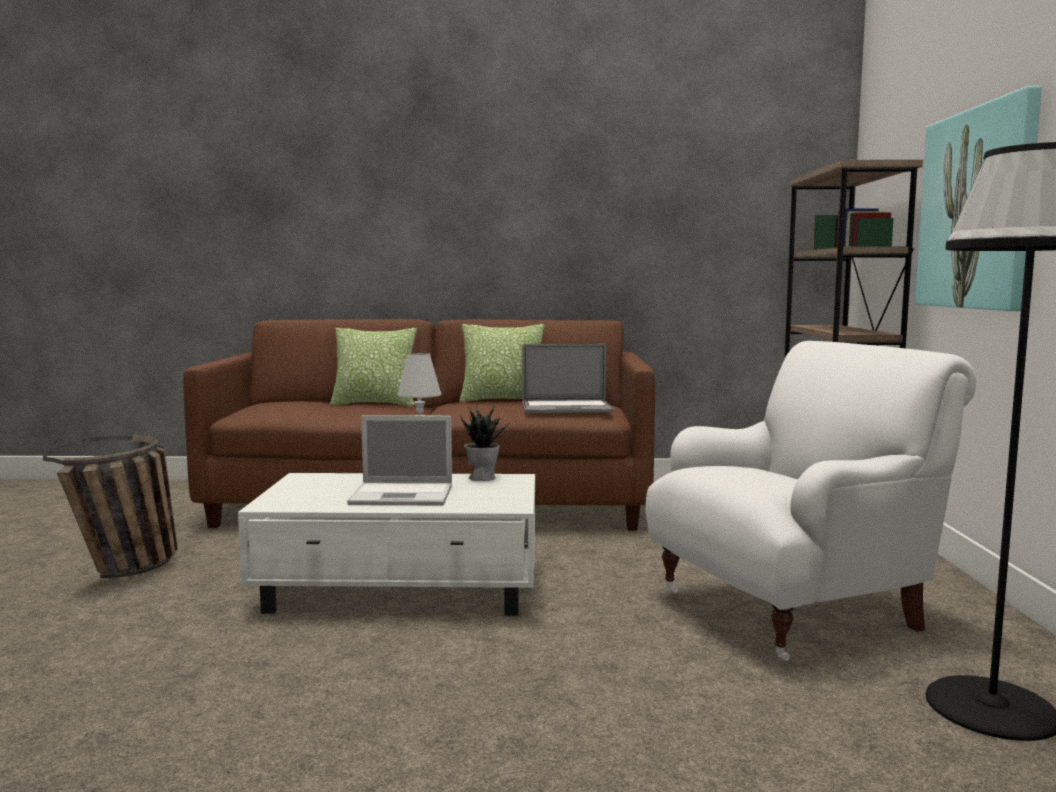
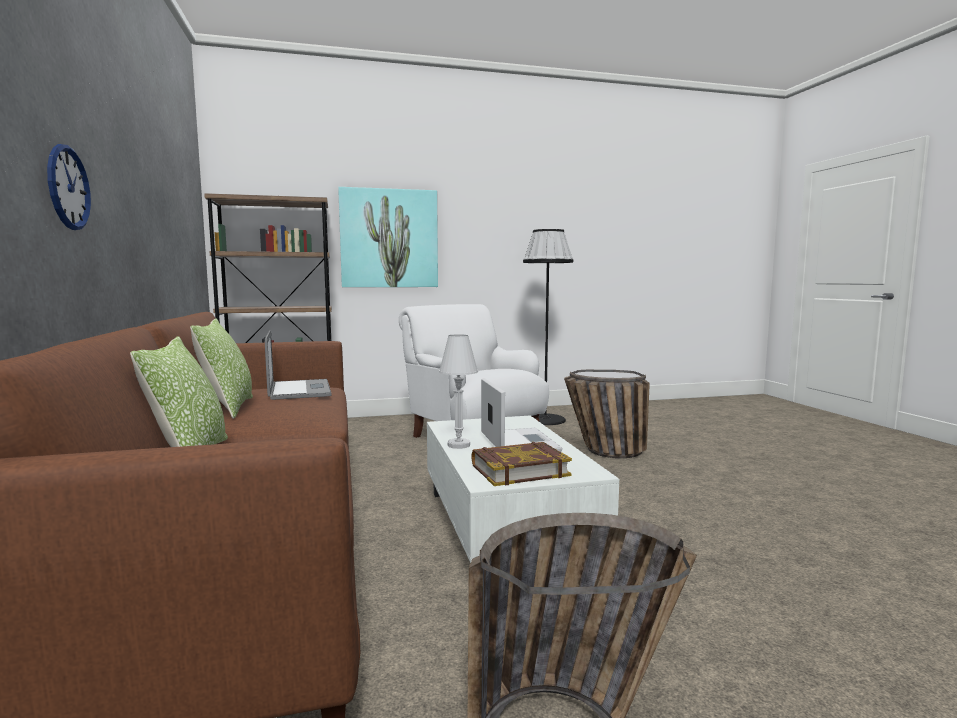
camera: 105 degrees left, 0 degrees up
potted plant [460,405,510,481] -> none
none -> wall clock [47,144,91,230]
none -> book [471,442,572,486]
none -> basket [564,370,650,458]

